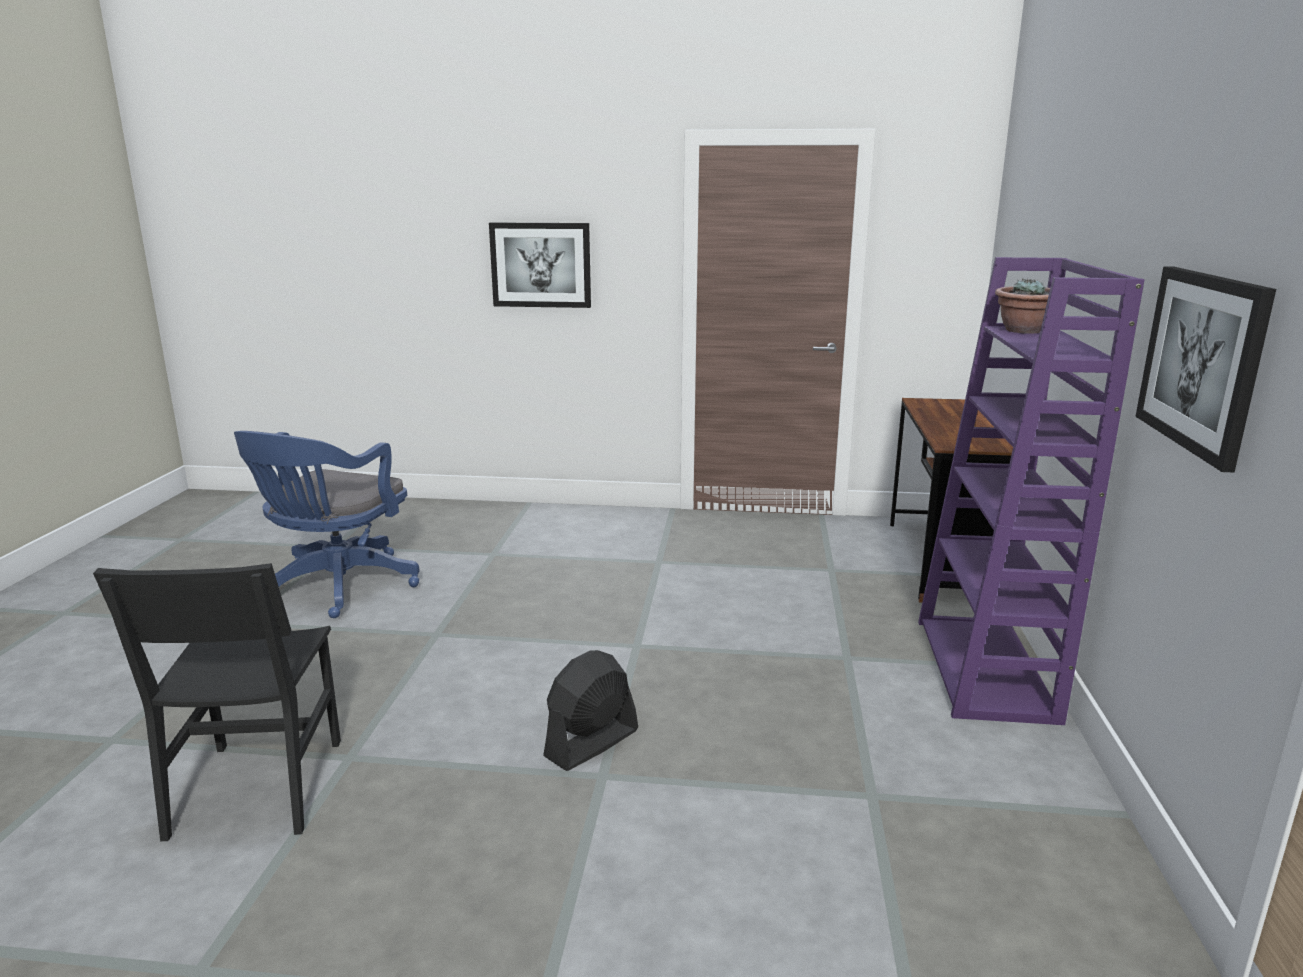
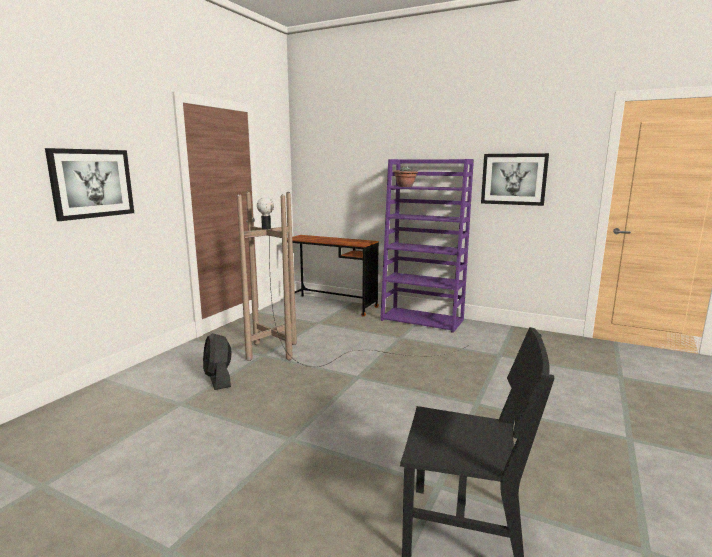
camera: 70 degrees left, 5 degrees down
blue office chair [234,431,420,618] -> none
black fan [543,650,638,771] -> black fan moved to [203,333,232,390]
none -> brown floor lamp [237,192,469,367]

